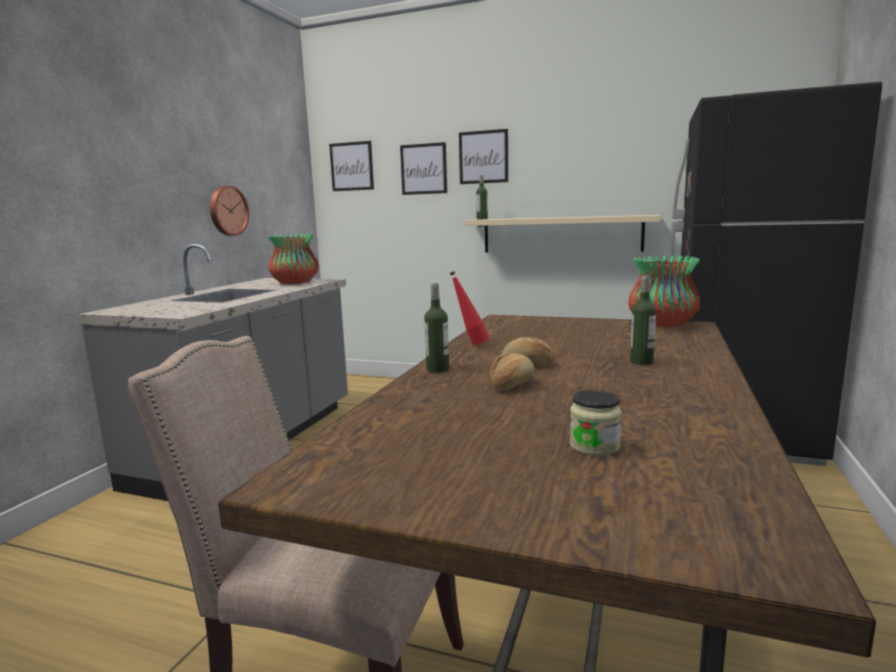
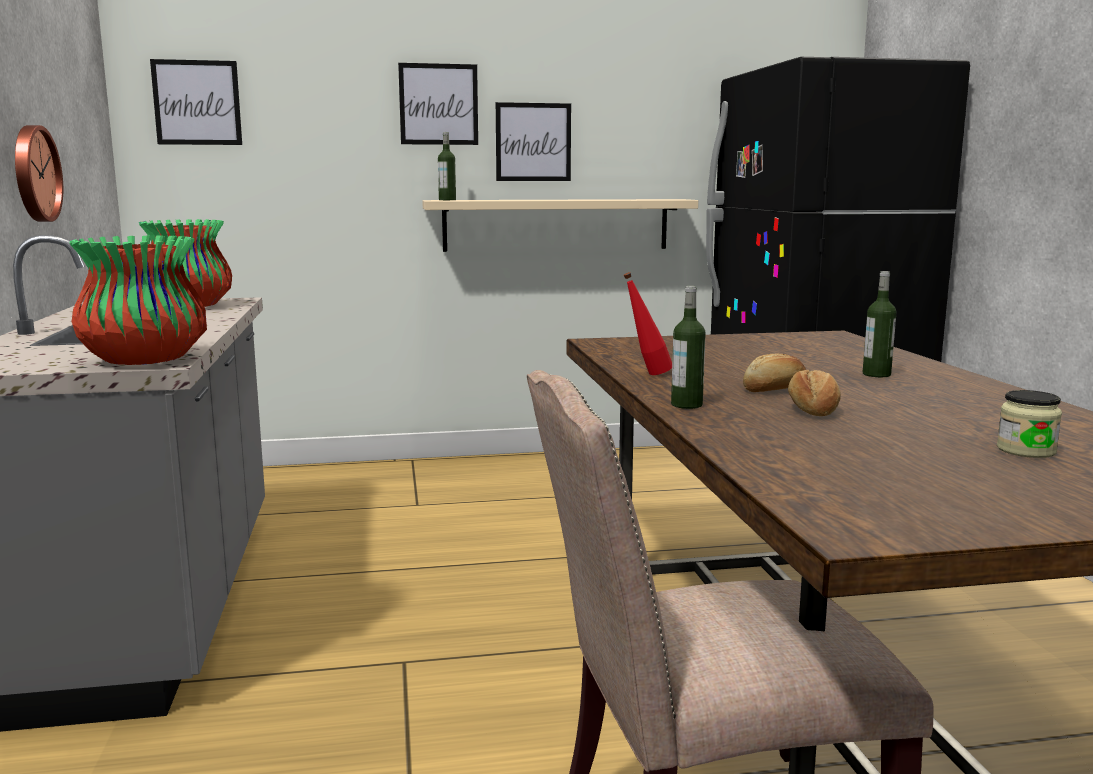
camera: 30 degrees left, 0 degrees up
picture [400,142,447,195] -> picture moved to [496,102,571,181]
vase [628,256,700,327] -> vase moved to [69,235,207,365]

